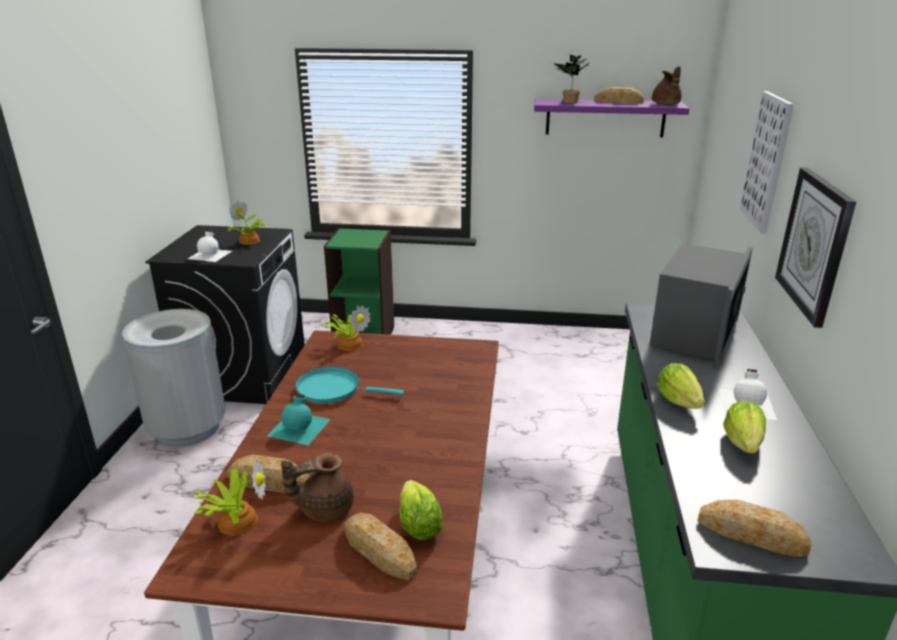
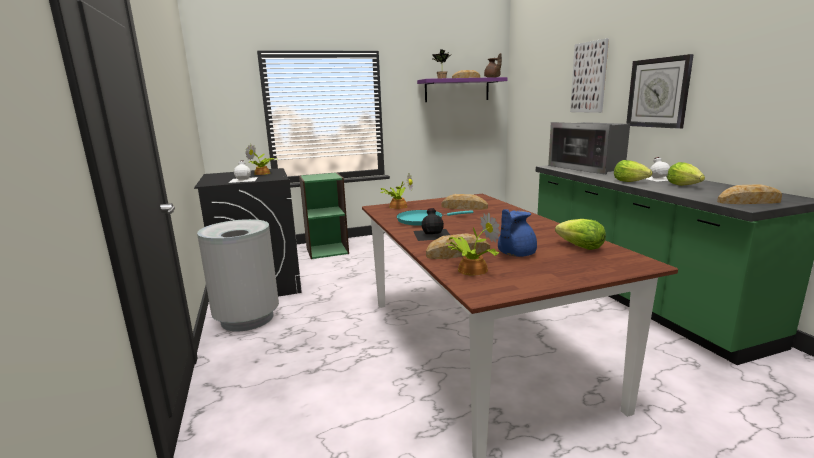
camera: 25 degrees left, 10 degrees down
turquoise bottle [267,394,331,445] -> black bottle [414,208,450,241]
brown teapot [281,453,354,521] -> blue teapot [498,209,537,257]
bread [344,513,417,580] -> bread moved to [442,194,488,210]
microwave [650,243,753,368] -> microwave turned 150 degrees clockwise [548,122,630,175]

